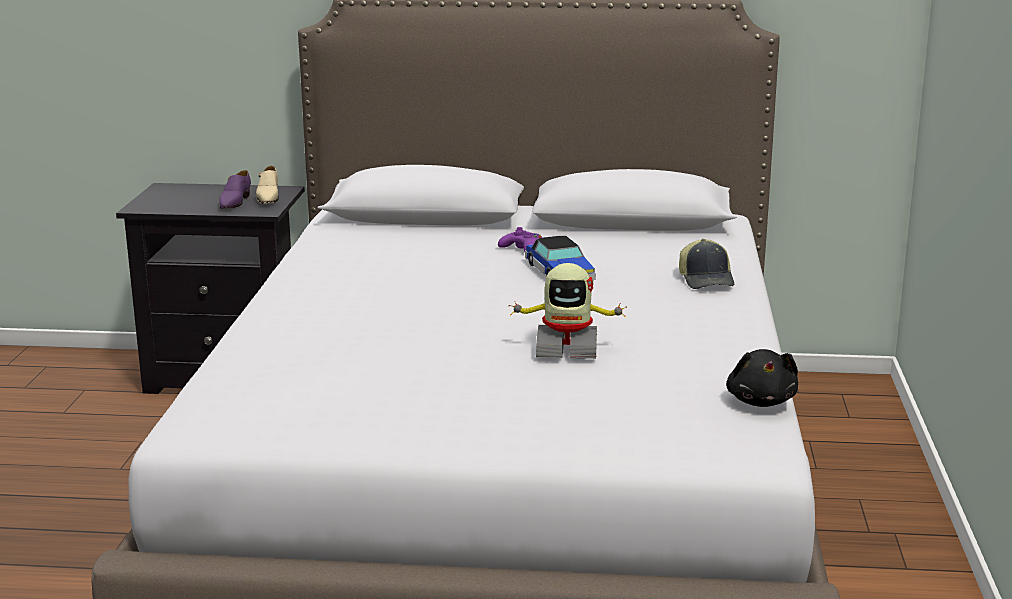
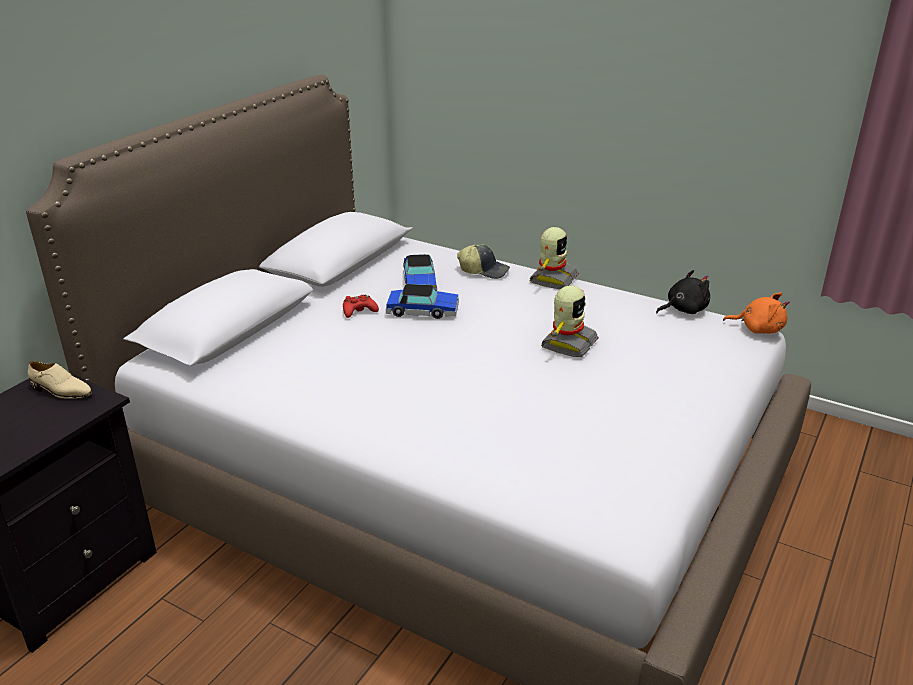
camera: 65 degrees left, 10 degrees up
purple shoe [219,170,251,209] -> none
purple game controller [498,227,543,252] -> red game controller [343,294,379,318]
black plush toy [726,349,798,407] -> black plush toy turned 45 degrees counterclockwise [656,270,710,314]
none -> toy car [403,254,437,291]
none -> toy robot [530,227,579,289]
none -> orange plush toy [723,293,789,334]

